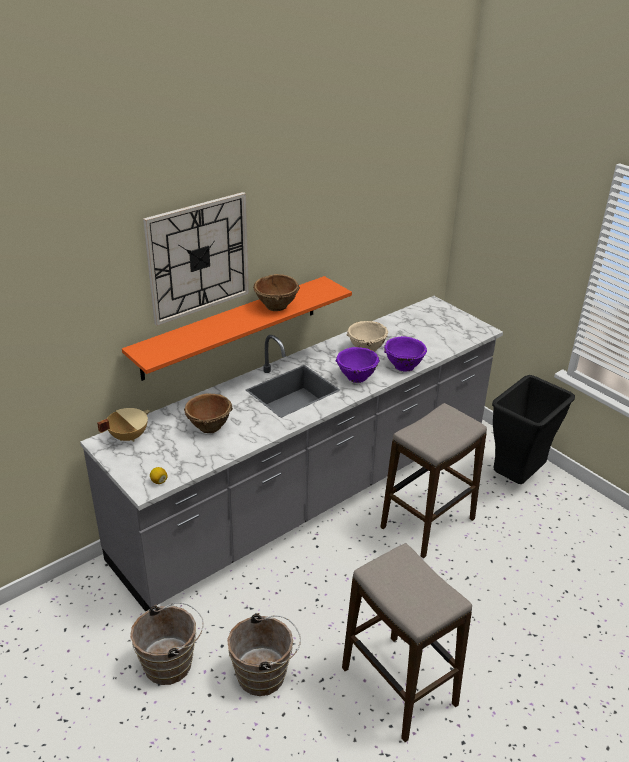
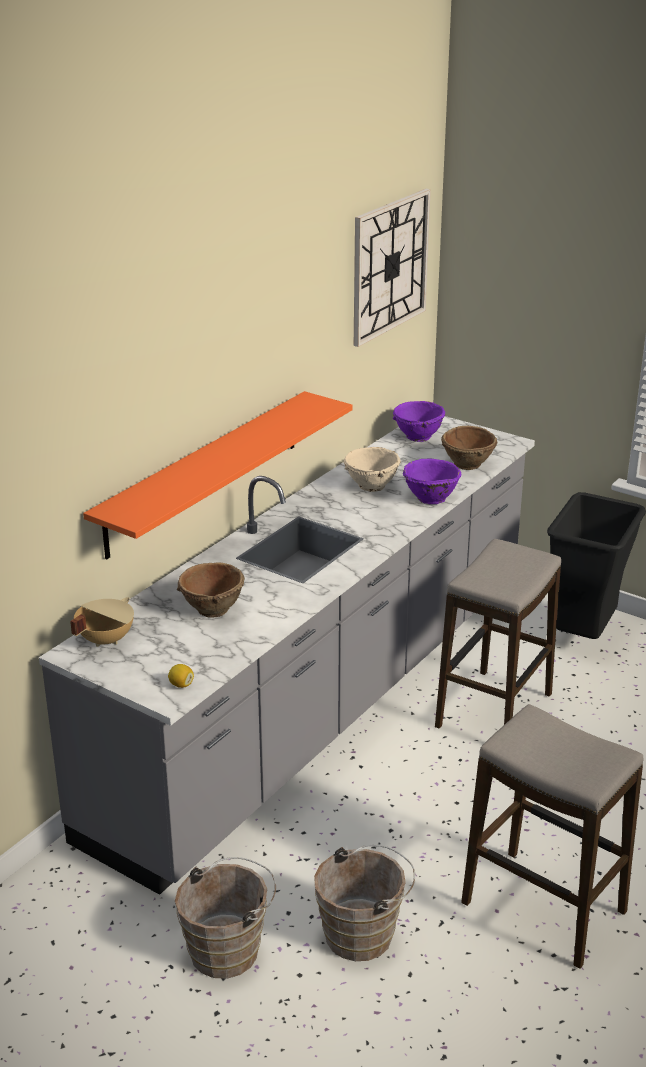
camera: 15 degrees left, 5 degrees down
wall clock [143,192,249,326] -> wall clock moved to [354,189,431,347]
brown bowl [254,274,300,311] -> brown bowl moved to [441,426,497,470]
purple bowl [335,347,380,383] -> purple bowl moved to [393,401,446,442]

